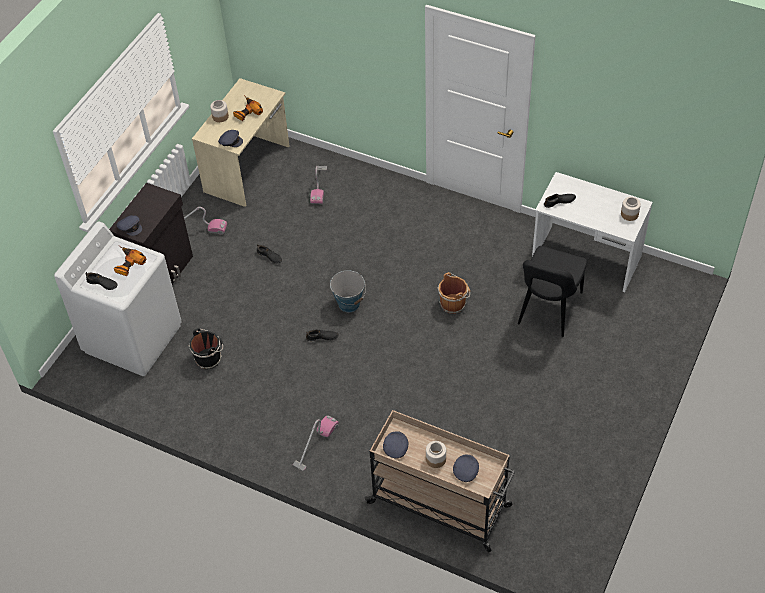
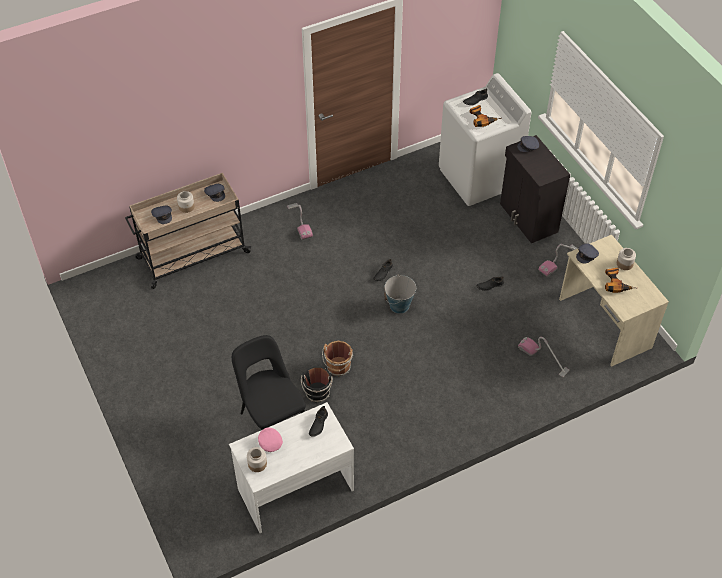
camera: 125 degrees right, 0 degrees up
black bucket [189,328,223,369] -> black bucket moved to [301,367,333,402]
none -> pink cap [258,428,283,452]

